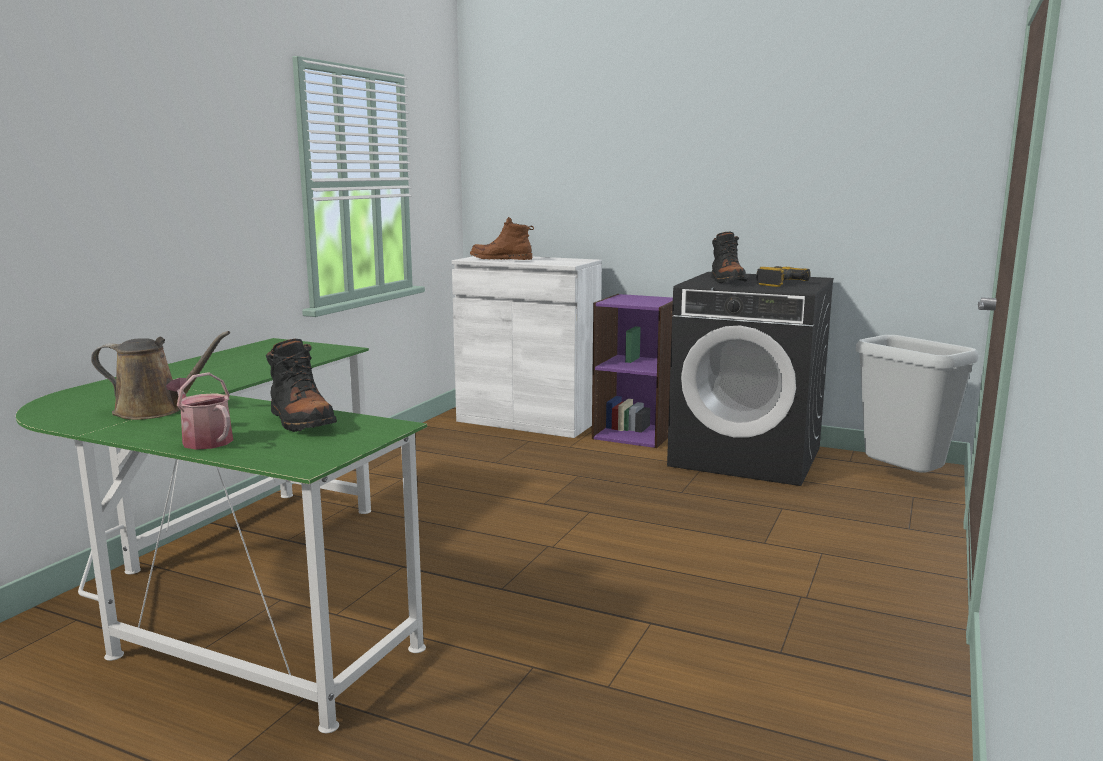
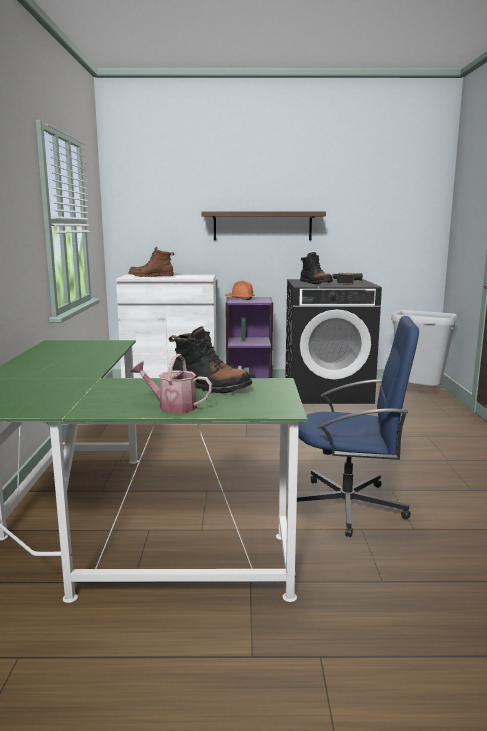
camera: 25 degrees left, 0 degrees up
brown watering can [91,331,230,420] -> none
none -> shelf [201,211,326,240]
none -> orange hard hat [224,281,254,300]
none -> blue office chair [297,316,419,537]

